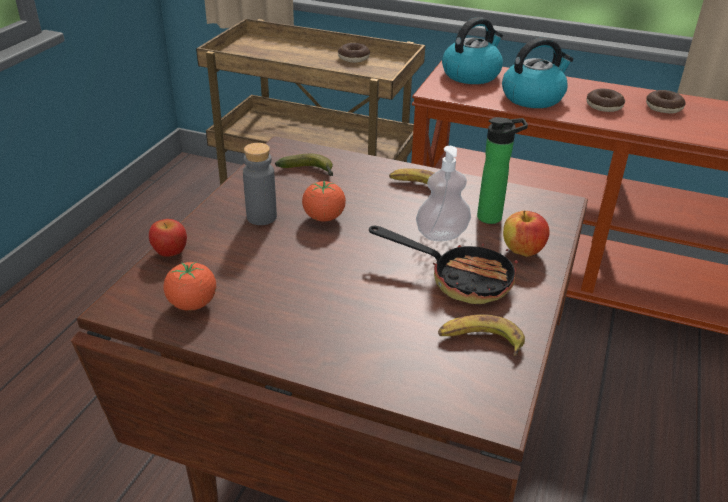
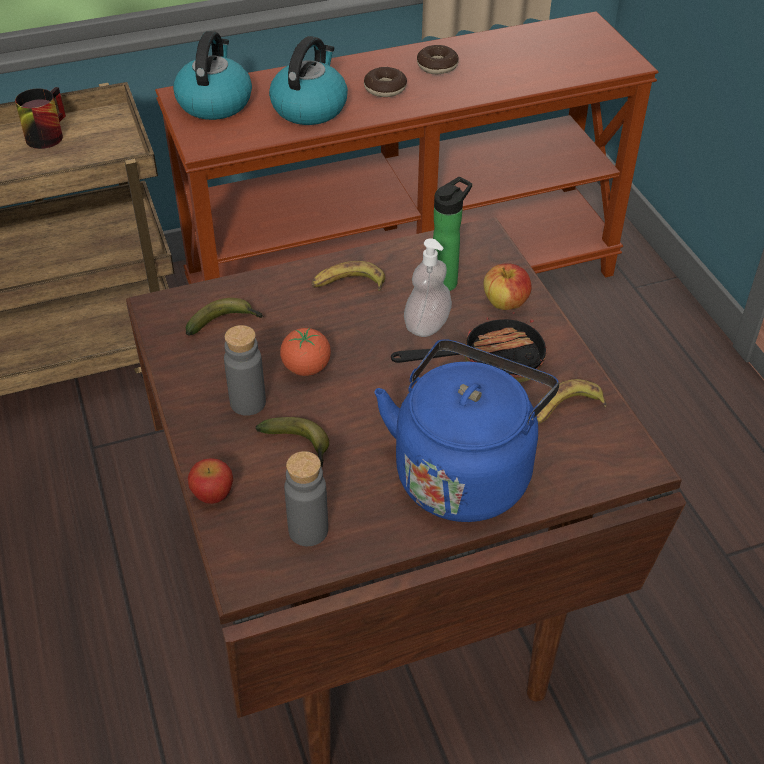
camera: 40 degrees left, 10 degrees up
tomato [163,262,216,311] -> grey bottle [284,451,328,546]
donut [338,43,370,63] -> mug [15,87,66,149]
none -> banana [255,417,329,467]
none -> blue kettle [374,339,559,522]

